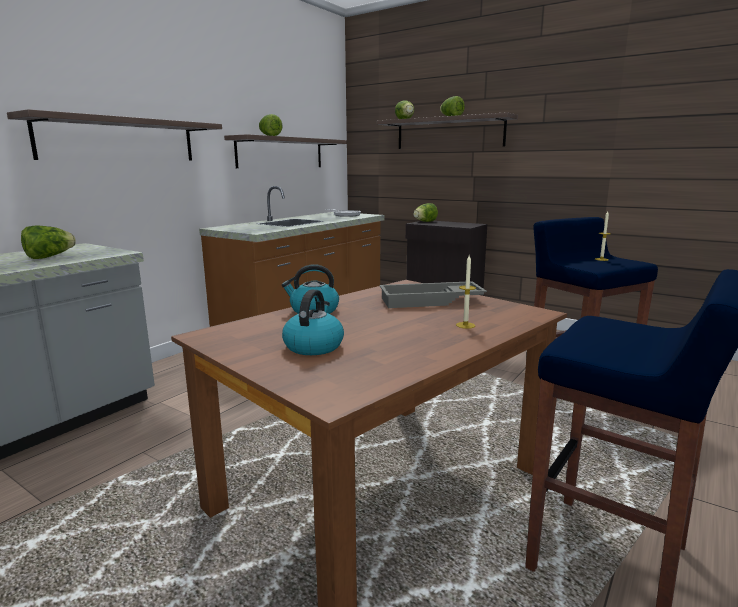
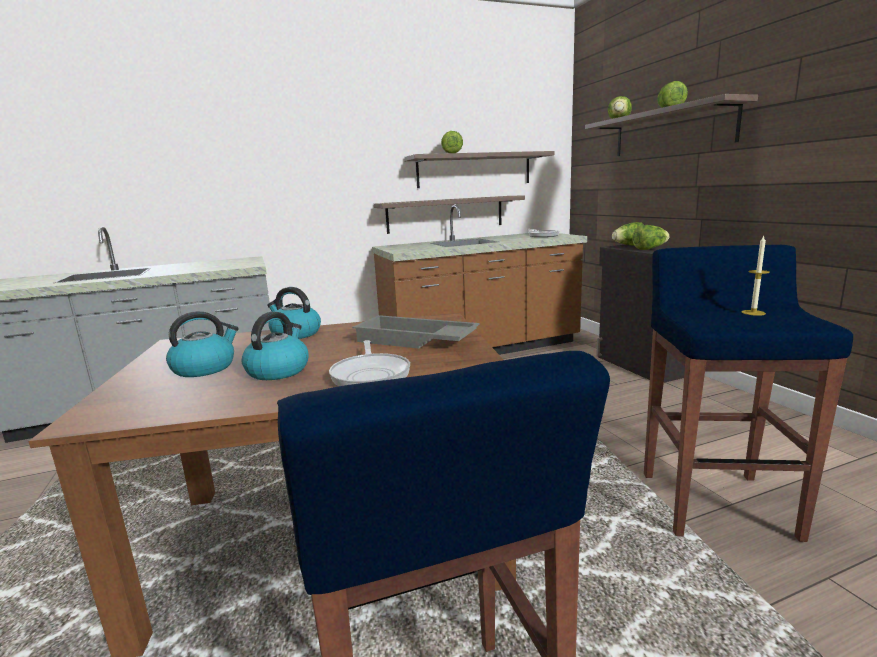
camera: 35 degrees right, 0 degrees up
shelf [7,109,222,161] -> shelf moved to [374,195,525,234]
lettuce [21,225,76,259] -> lettuce moved to [632,225,670,250]
candle [456,255,476,329] -> frying pan [329,340,410,386]
none -> kettle [241,312,309,380]

